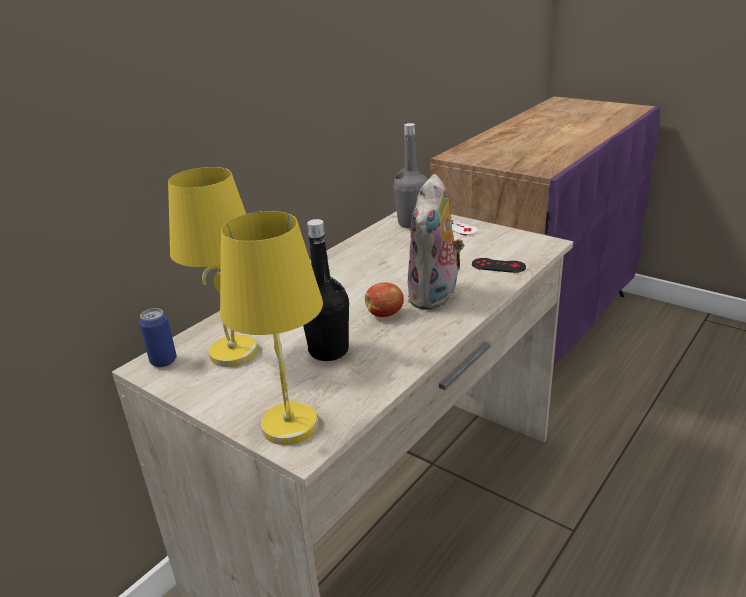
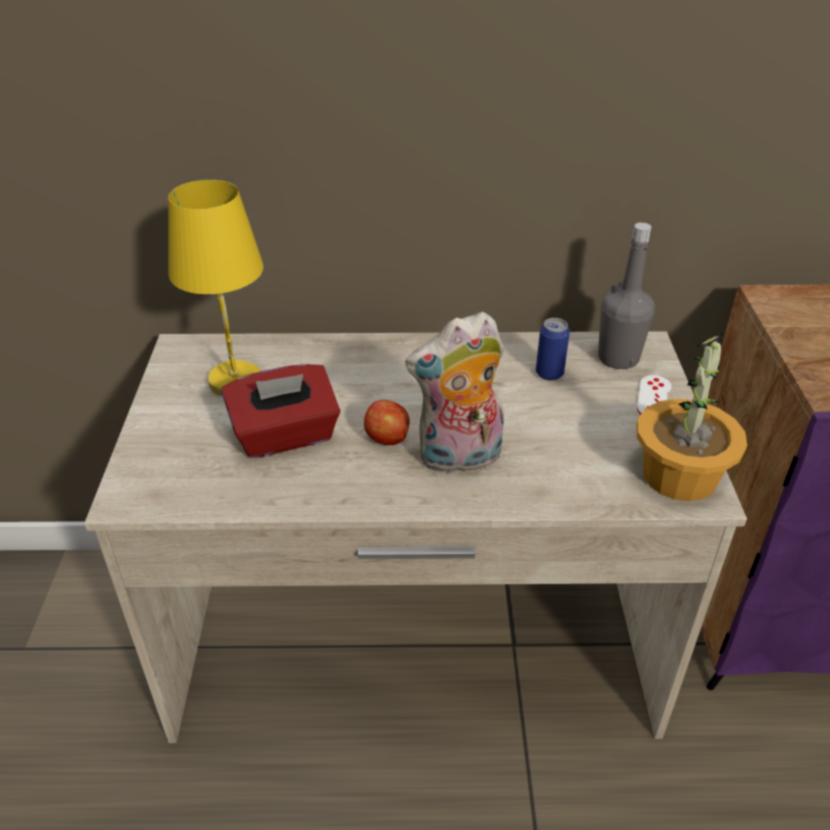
camera: 50 degrees right, 10 degrees up
can [139,308,177,367] -> can moved to [536,318,570,381]
yellow table lamp [220,211,323,445] -> none
black bottle [303,219,349,361] -> red tissue box [221,364,340,458]
black game controller [472,258,526,273] -> none
none -> potted plant [637,332,747,501]

